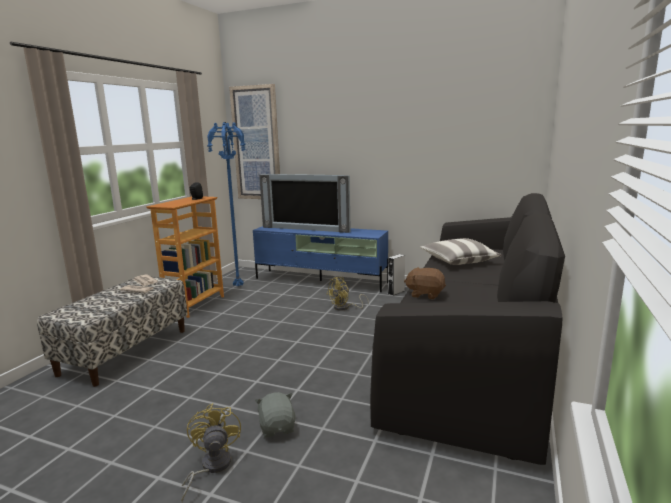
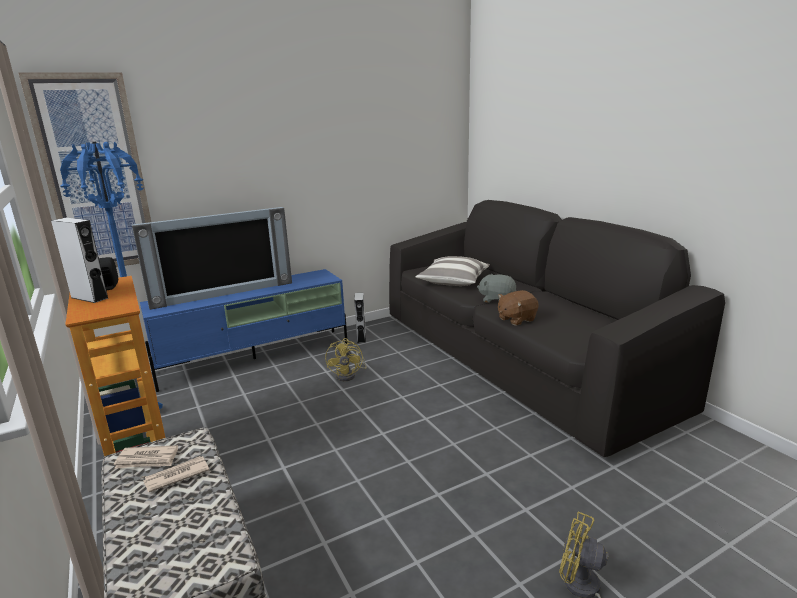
camera: 50 degrees left, 5 degrees up
grey plush toy [255,392,296,437] -> grey plush toy moved to [477,274,516,303]
none -> grey speaker [51,218,108,303]

